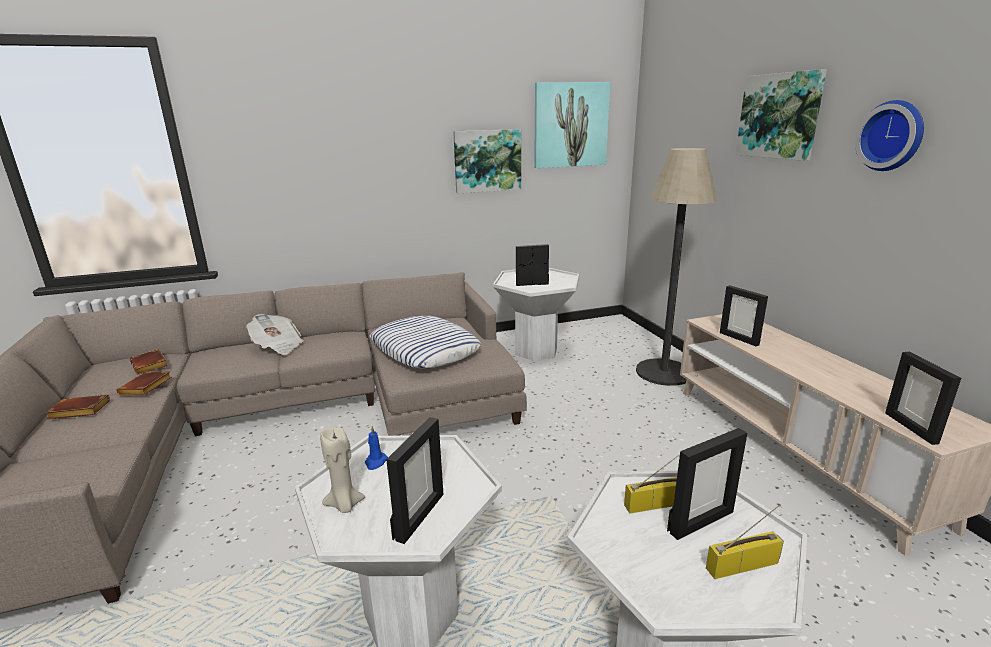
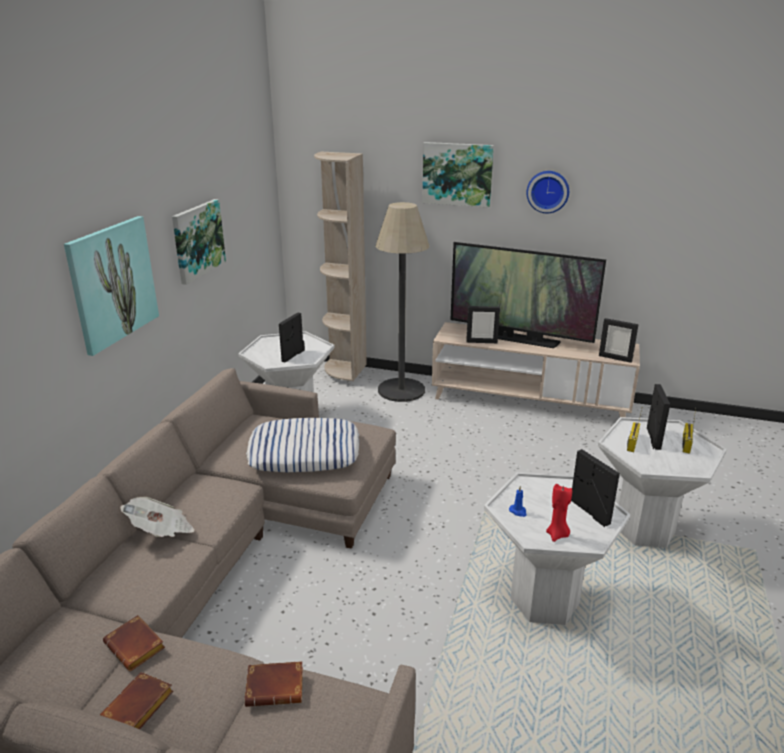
camera: 55 degrees left, 5 degrees up
brown book [129,349,168,375] -> brown book moved to [245,661,303,707]
beige candle [320,427,365,513] -> red candle [546,484,572,542]
picture [534,82,610,168] -> picture moved to [64,216,159,356]
none -> beige bookcase [314,151,367,383]
none -> television [450,242,606,348]

